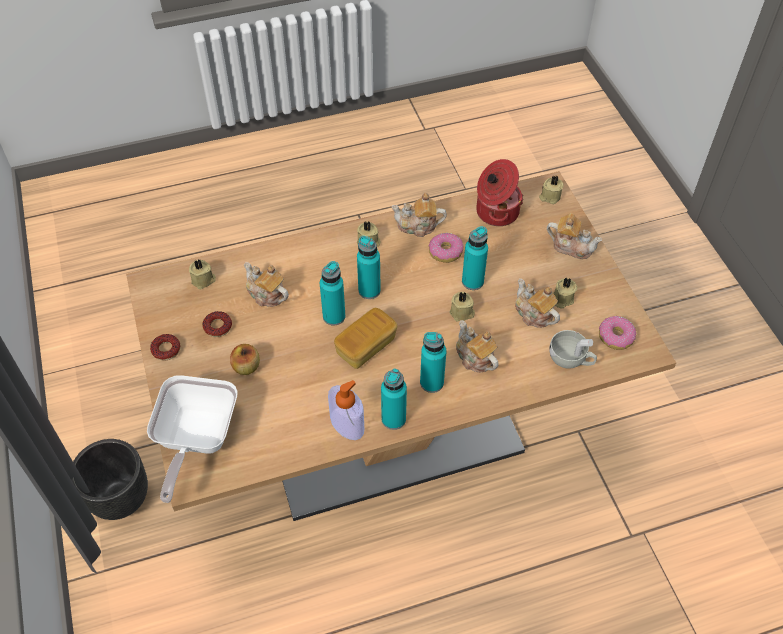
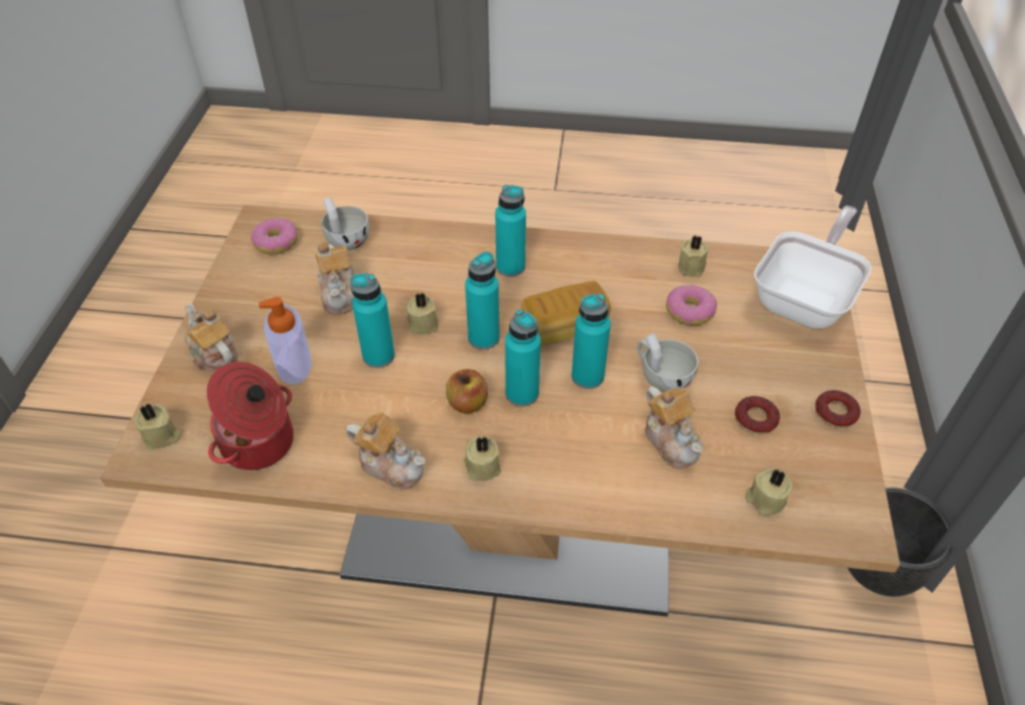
camera: 155 degrees left, 5 degrees down
apple [230,344,260,375] -> apple moved to [446,369,488,414]
soap dispenser [328,380,364,440] -> soap dispenser moved to [259,297,312,385]
turquoise bottle [381,368,407,430] -> turquoise bottle moved to [465,251,500,350]
donut [428,233,463,263] -> donut moved to [666,285,717,325]
teapot [456,320,498,373] -> none
beige candle [553,277,577,308] -> beige candle moved to [678,235,709,277]
none -> white cup [637,333,698,392]

